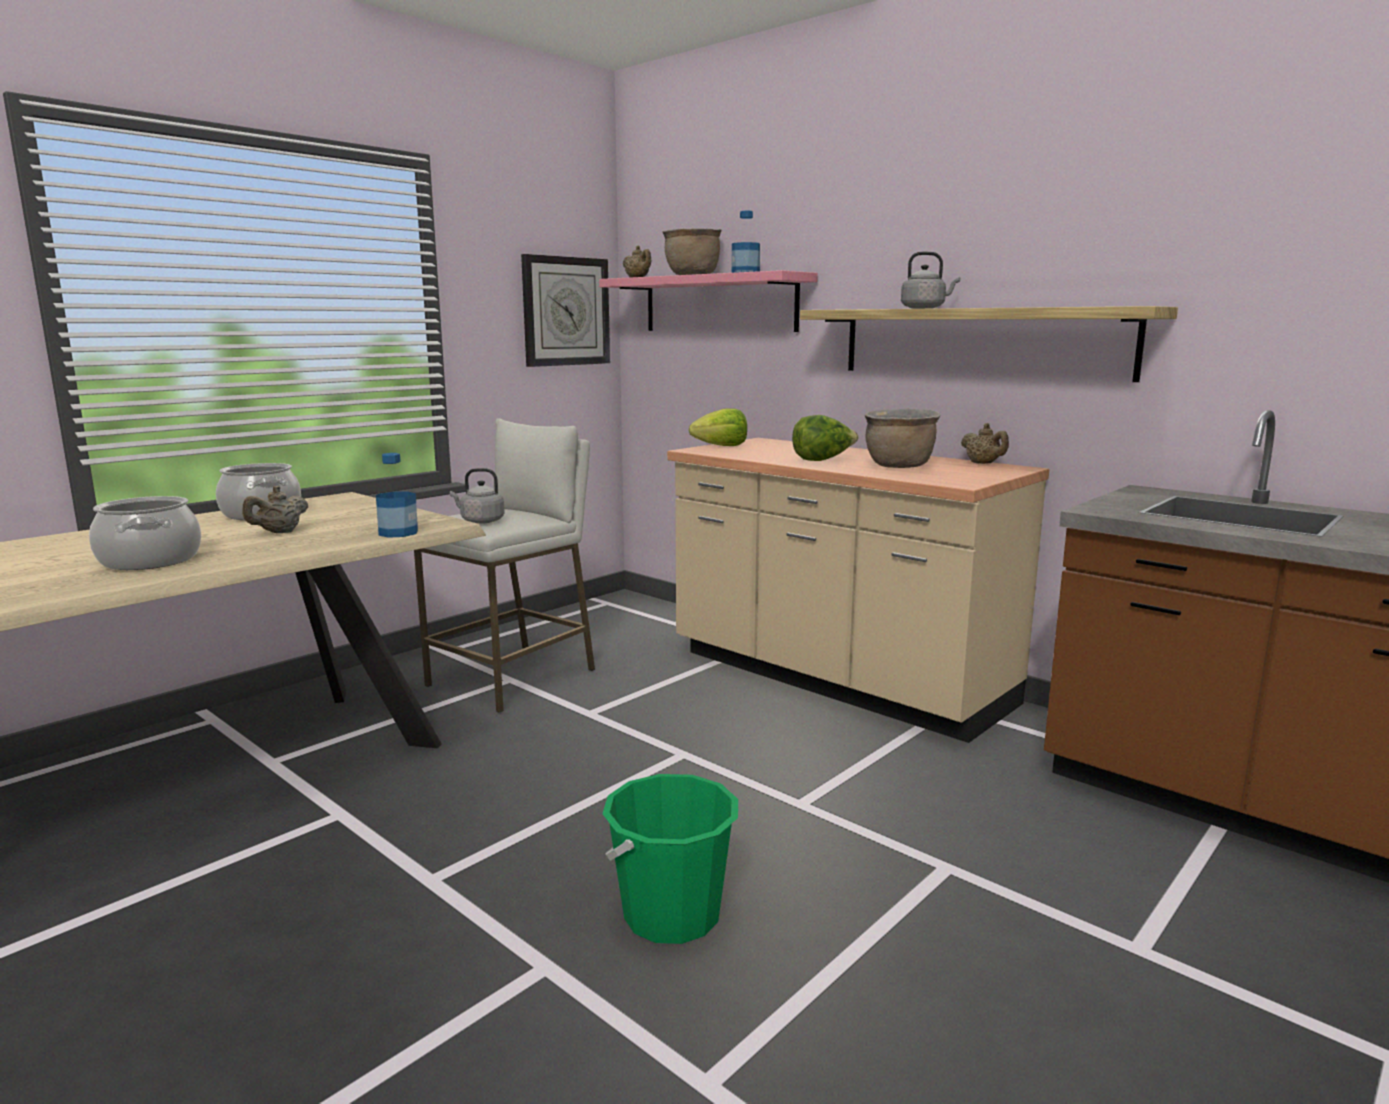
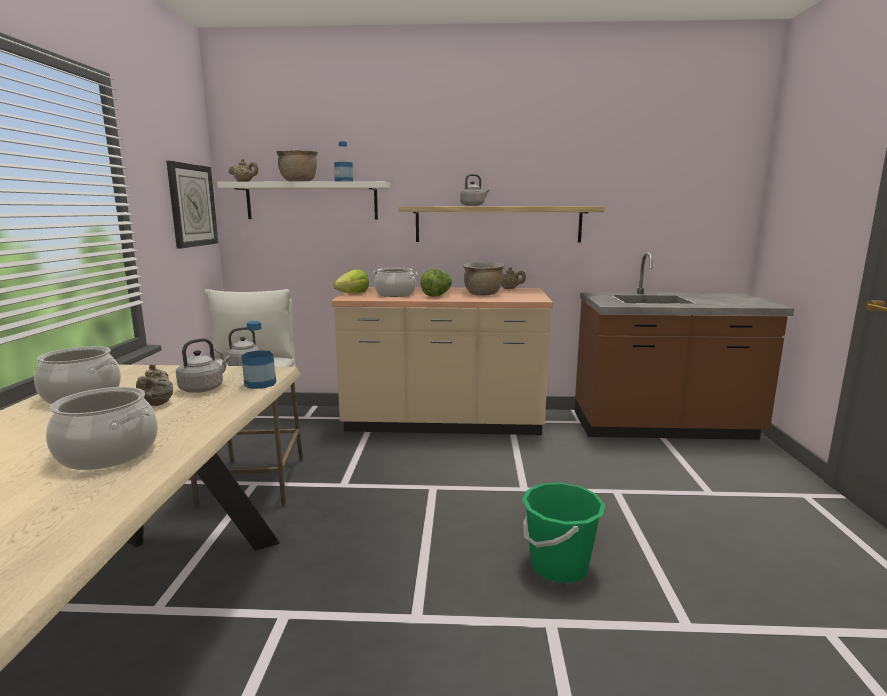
camera: 40 degrees left, 0 degrees up
pink shelf [599,270,818,332] -> white shelf [217,181,390,219]
none -> grey kettle [176,338,231,393]
none -> cooking pot [372,268,418,297]

